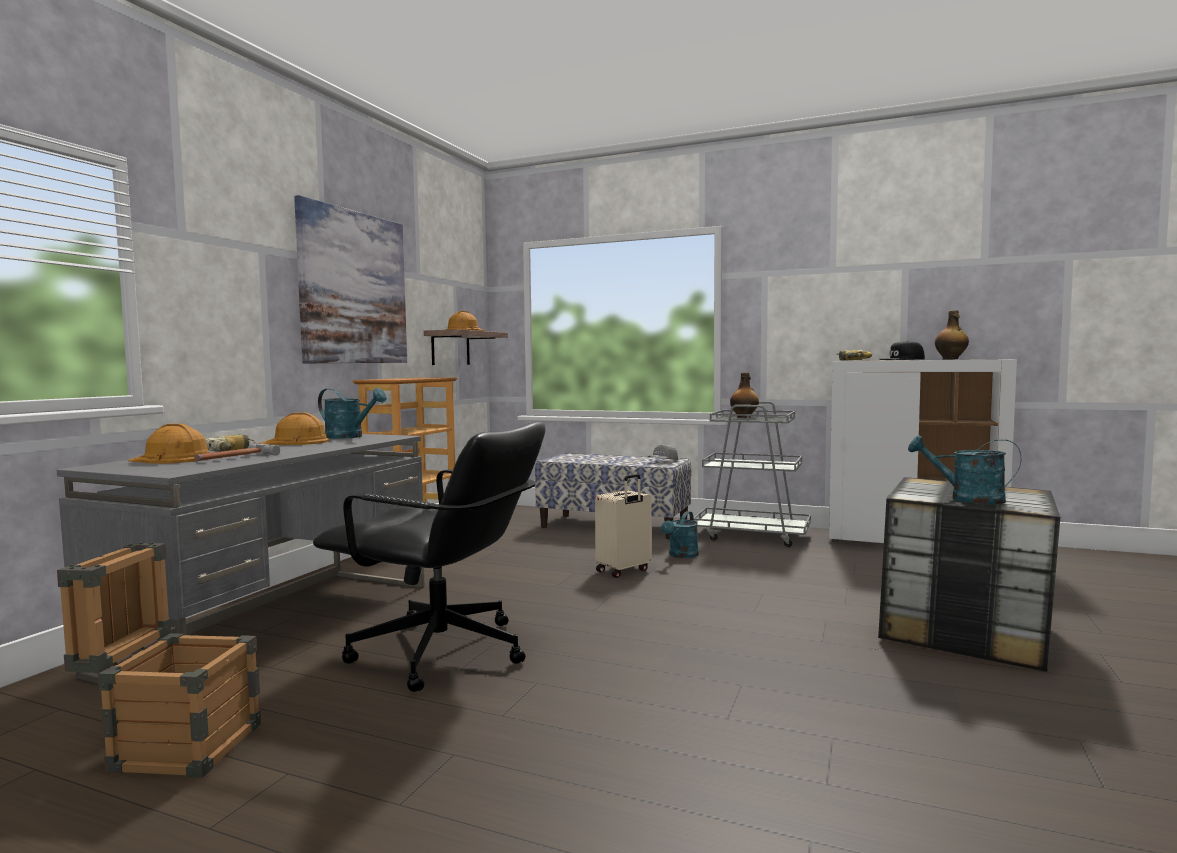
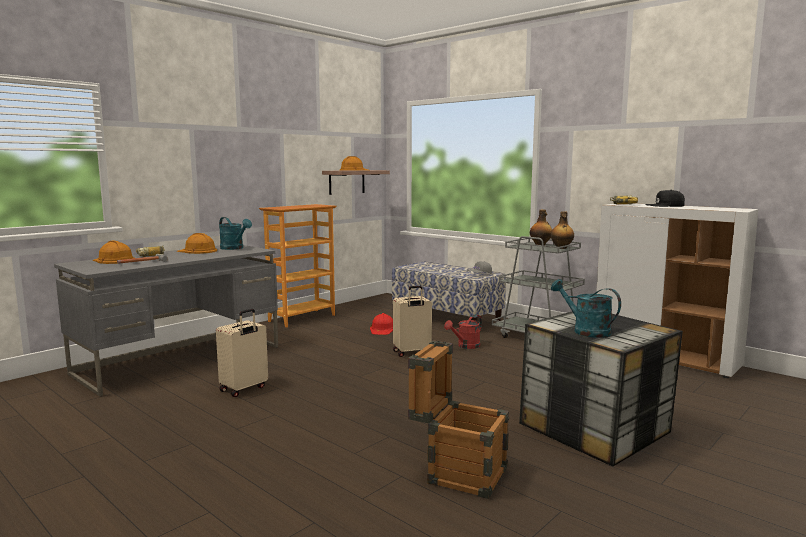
camera: 20 degrees right, 5 degrees up
crate [57,542,261,778] -> crate moved to [408,340,509,499]
picture [294,195,407,363] -> none
black office chair [313,422,545,692] -> beige suitcase [216,309,268,397]
turquoise watering can [661,511,699,558] -> red watering can [444,314,482,349]
bottle [935,310,969,359] -> bottle moved to [551,211,574,249]
none -> red hard hat [370,313,393,335]

